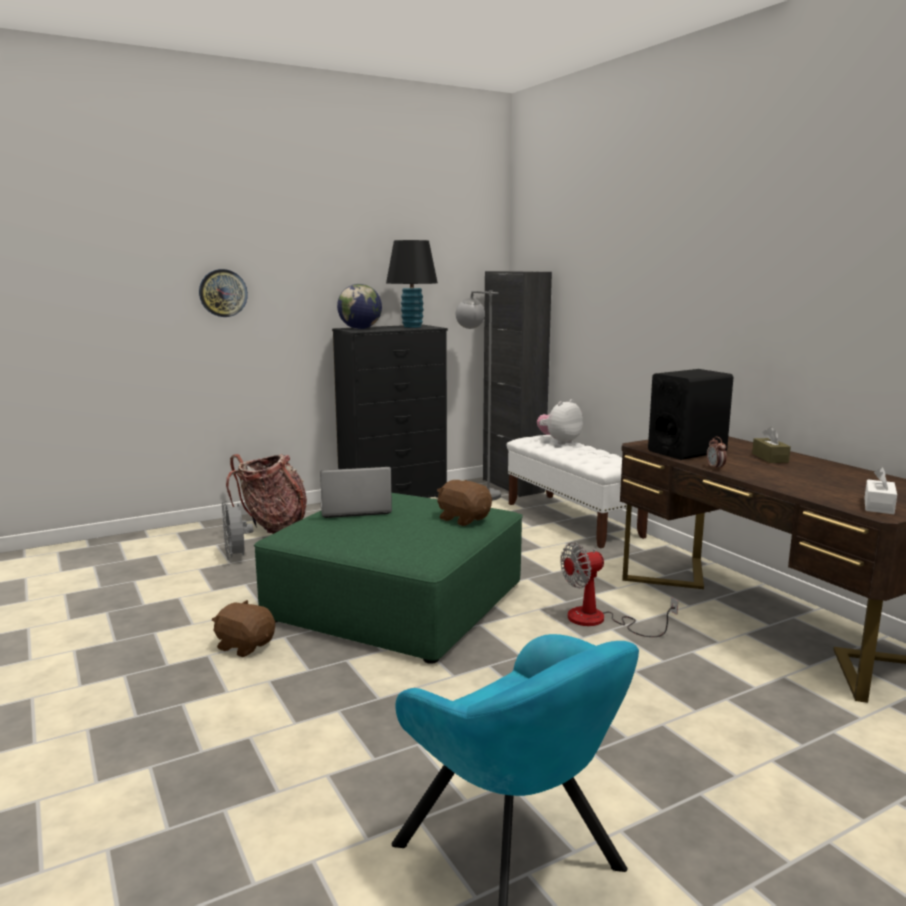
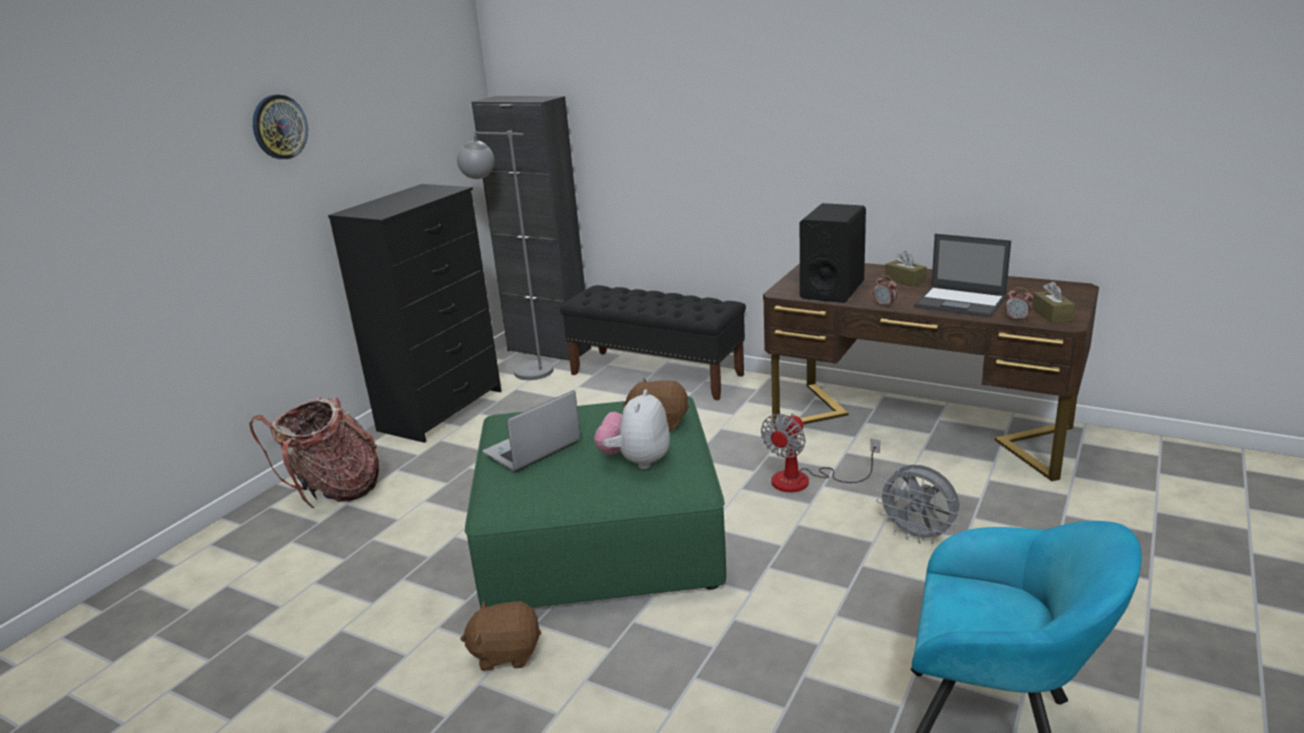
camera: 30 degrees left, 10 degrees up
wall clock [199,269,248,317] -> wall clock moved to [253,95,308,159]
grey fan [222,501,253,561] -> grey fan moved to [876,465,959,544]
globe [337,284,382,329] -> none
black table lamp [386,240,438,328] -> none
white bench [507,435,648,548] -> black bench [560,285,746,400]
plush toy [537,399,583,445] -> plush toy moved to [594,389,670,469]
white tissue box [864,467,897,514] -> brown tissue box [1032,281,1075,323]
none -> laptop [914,234,1011,318]
none -> alarm clock [1005,287,1033,321]

